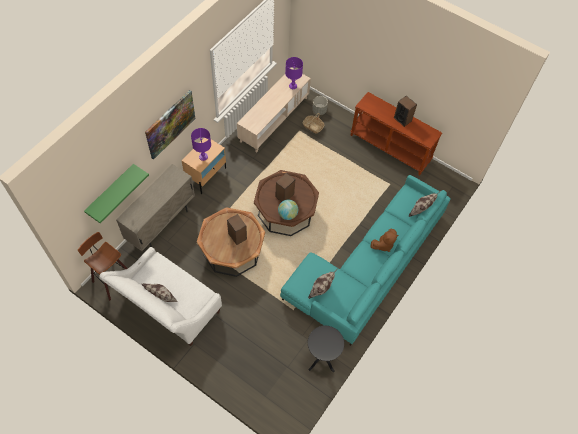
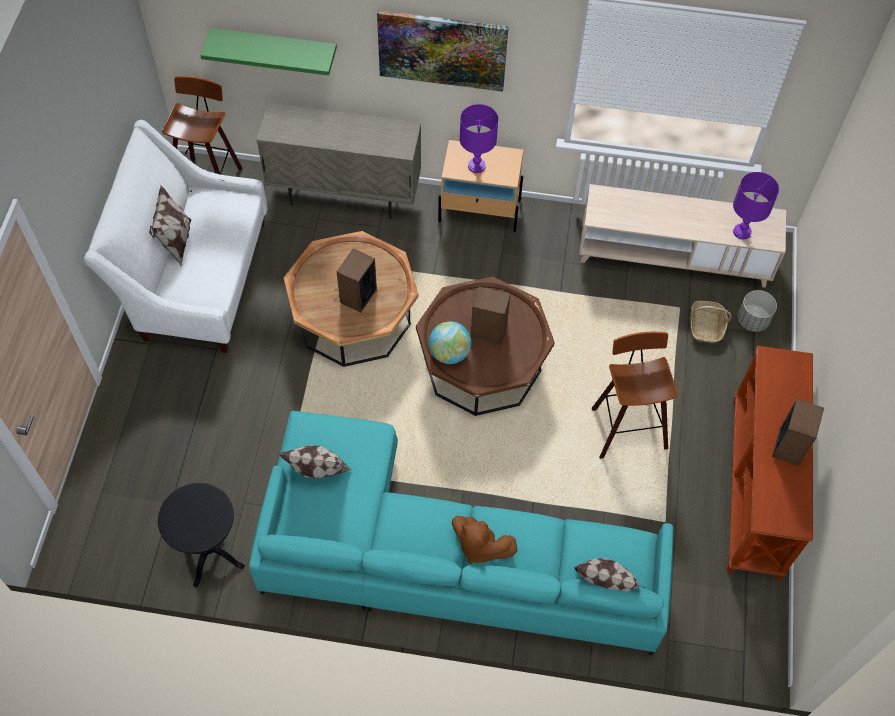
camera: 65 degrees right, 0 degrees up
none -> stool [592,332,678,459]

